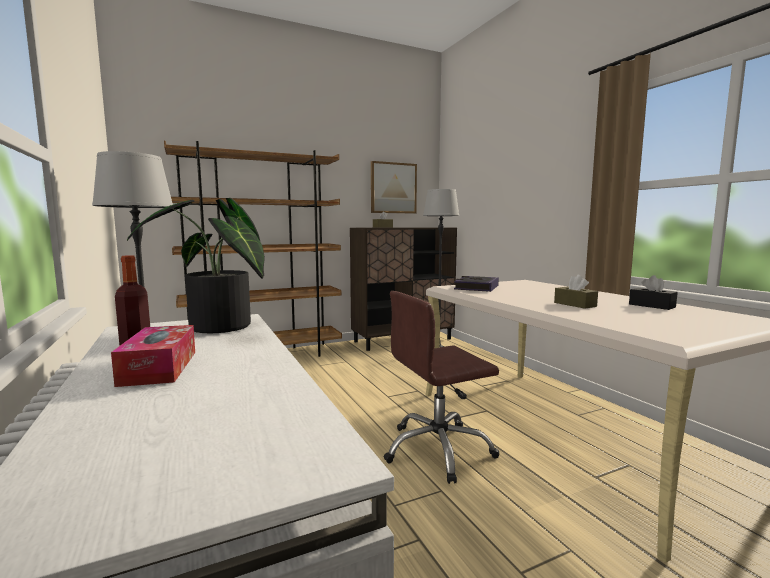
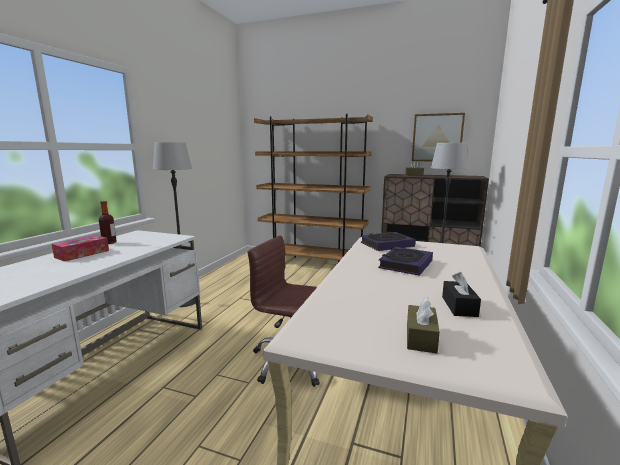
camera: 45 degrees right, 5 degrees up
potted plant [127,198,265,333] -> none
brown tissue box [554,274,598,309] -> brown tissue box moved to [407,297,440,354]
none -> book [378,247,433,276]

